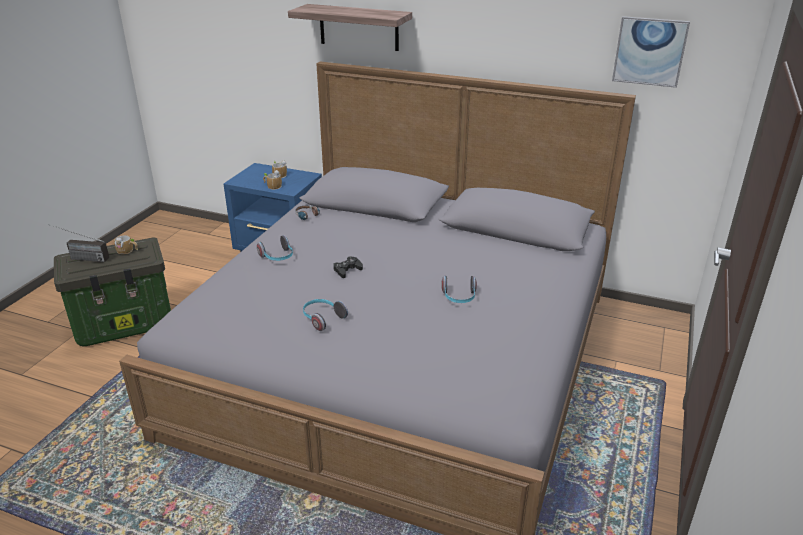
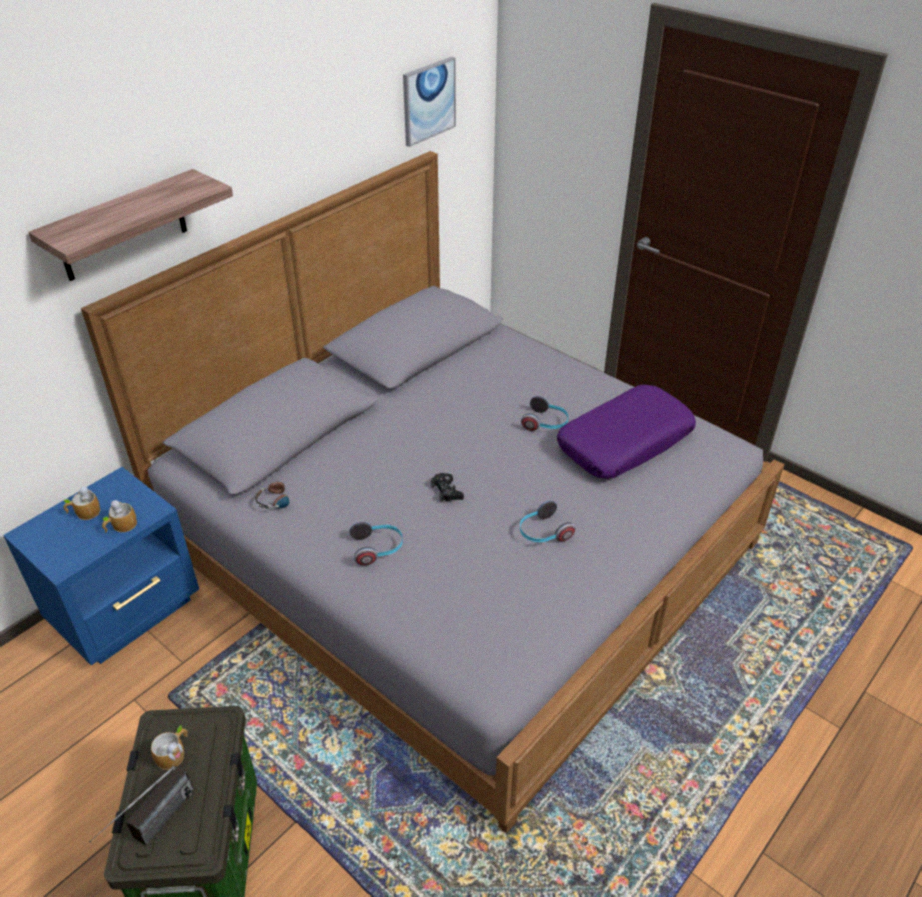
camera: 70 degrees left, 10 degrees up
none -> purple pillow [557,385,696,479]

